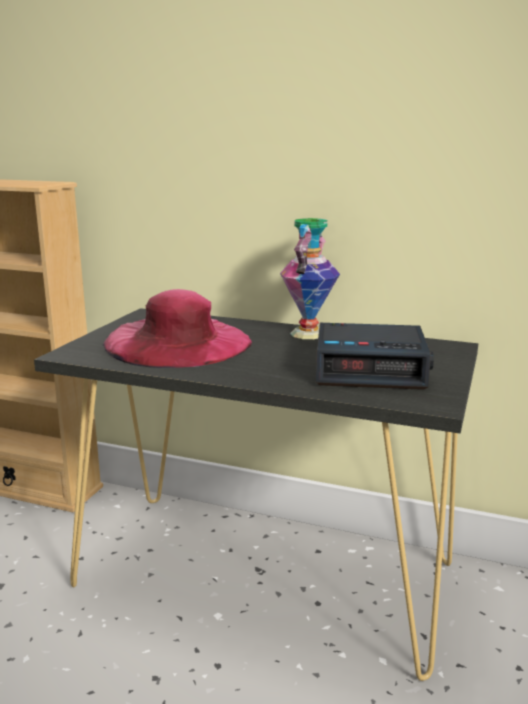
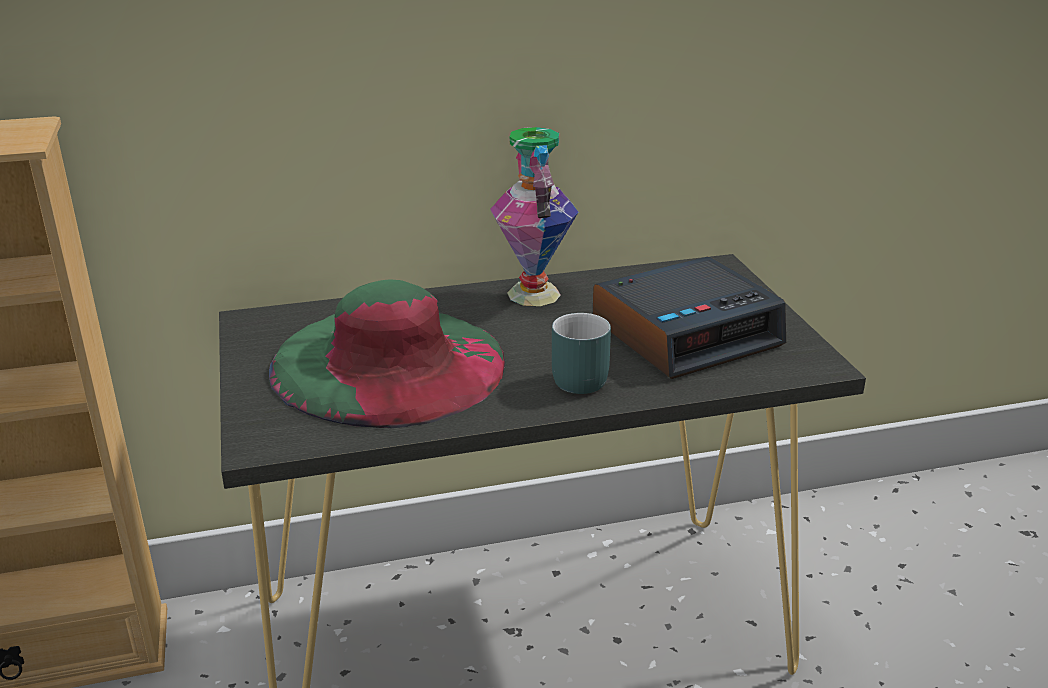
camera: 35 degrees left, 10 degrees up
pink hat [103,289,252,368] -> green hat [269,279,505,428]
none -> turquoise mug [552,313,611,394]

